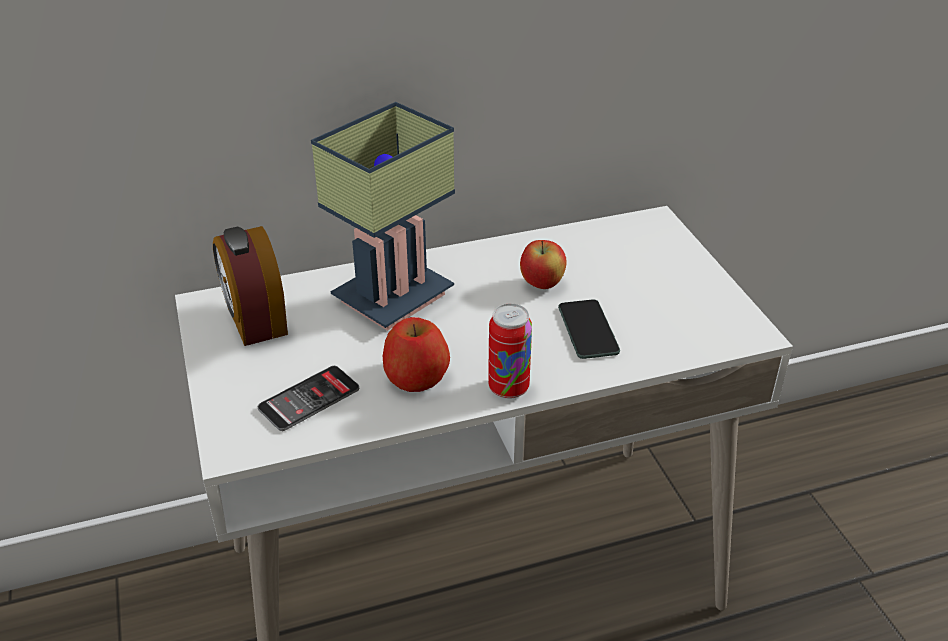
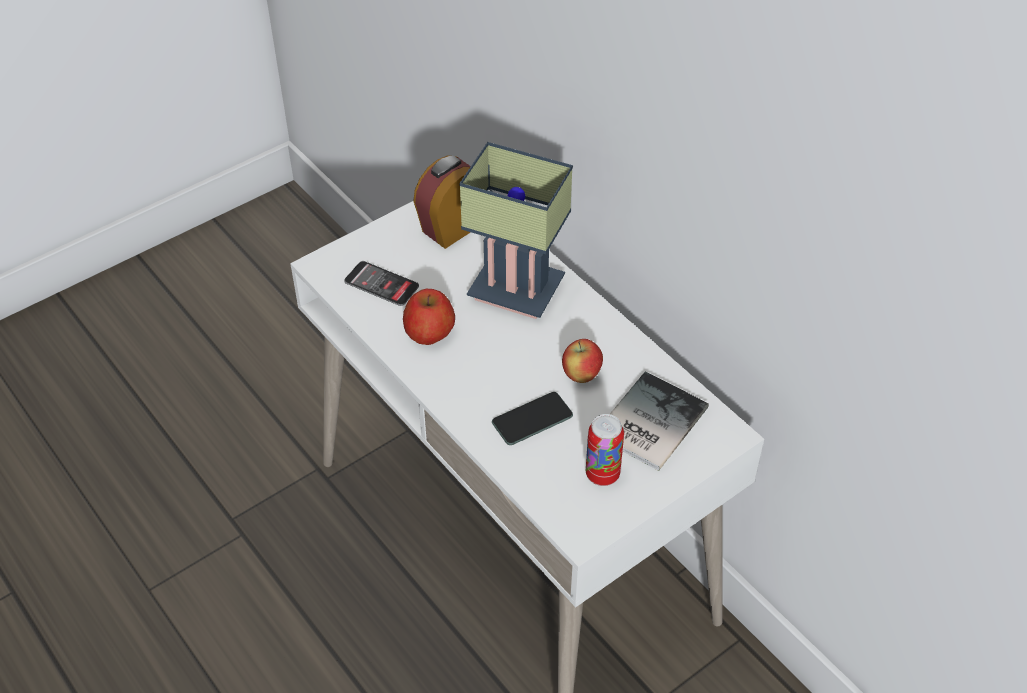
camera: 70 degrees right, 10 degrees up
can [488,304,532,399] -> can moved to [586,414,624,486]
none -> book [610,371,709,471]

